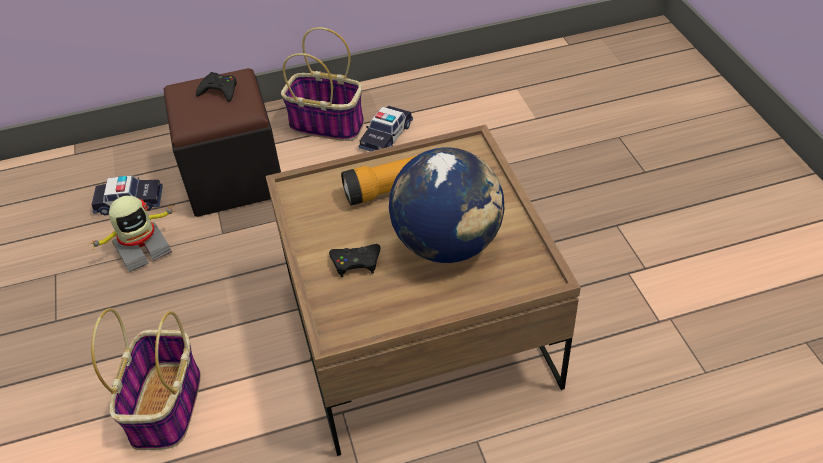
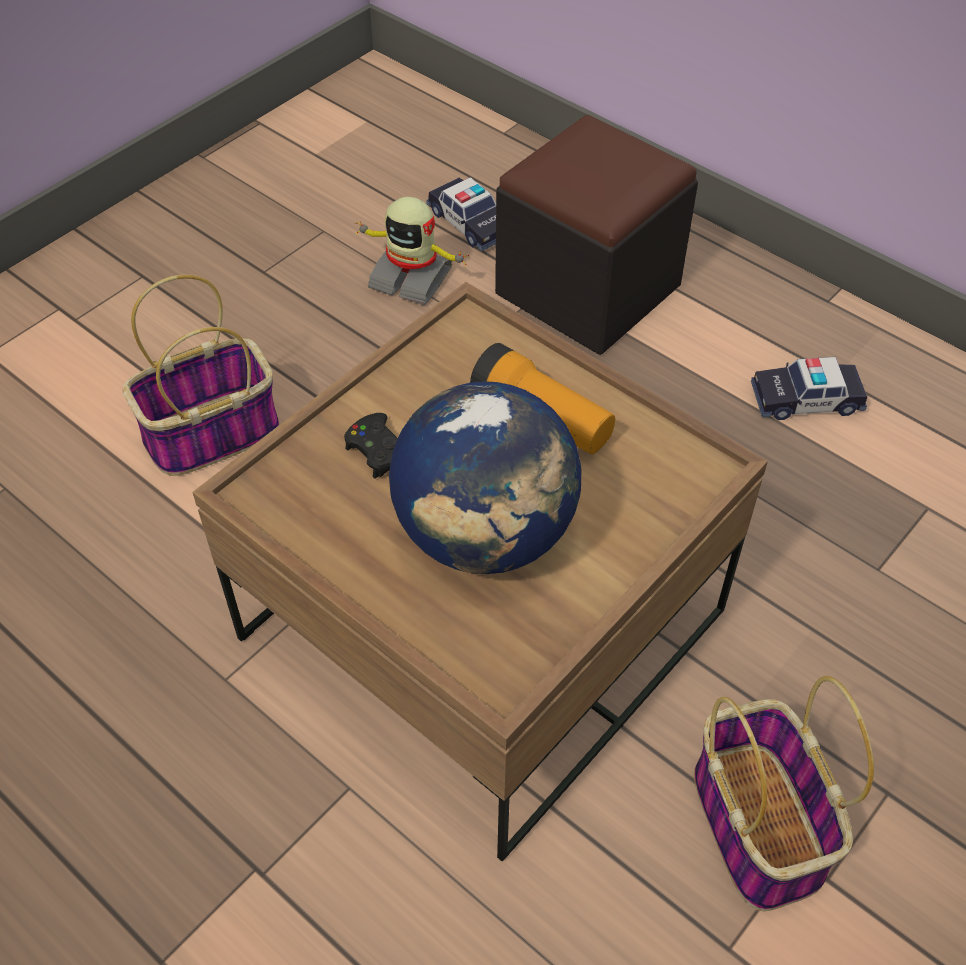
camera: 55 degrees right, 5 degrees up
black game controller [196,72,237,102] -> none
basket [281,27,364,141] -> basket moved to [694,676,874,911]

